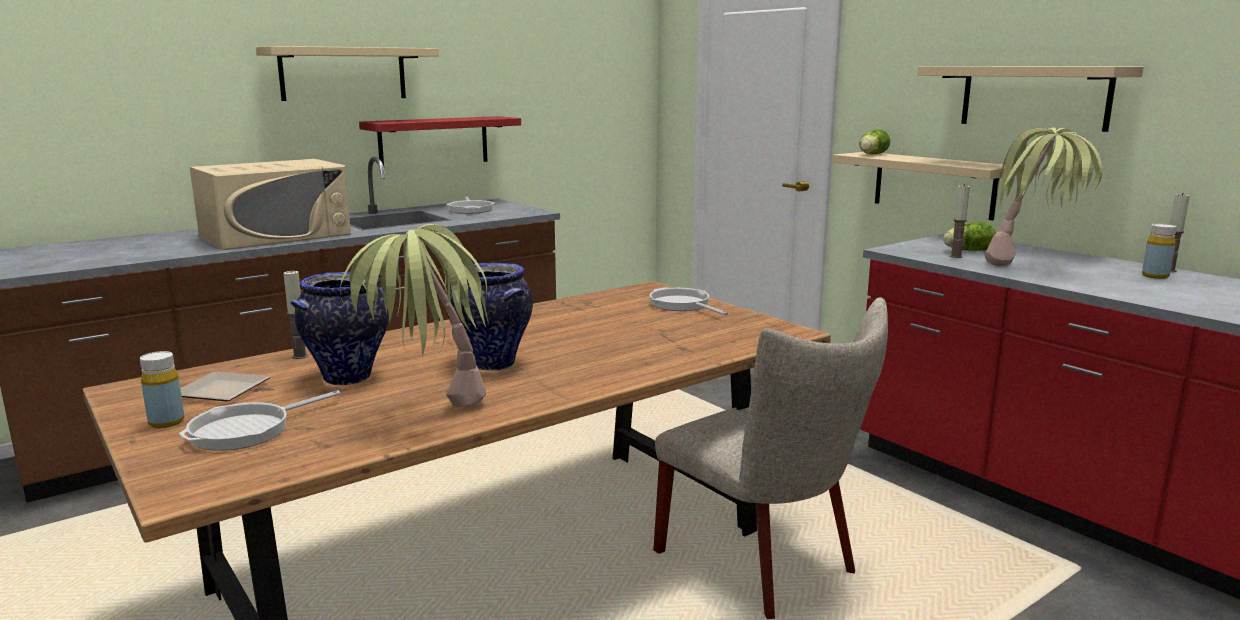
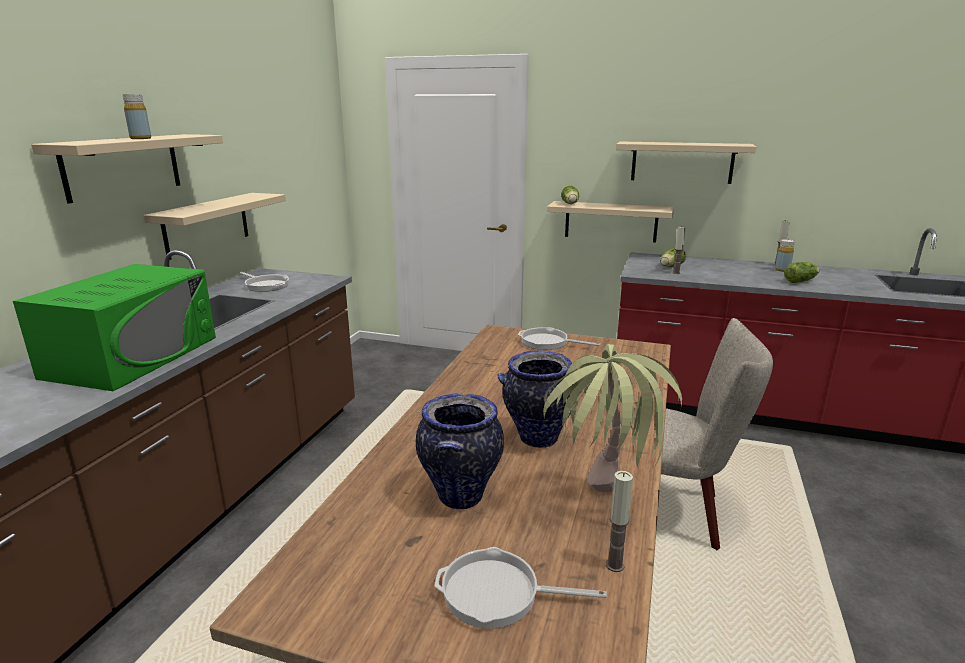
camera: 35 degrees left, 5 degrees up
yellow bottle [140,351,184,428] -> yellow bottle moved to [123,94,151,139]
frying pan [179,390,340,451] -> frying pan turned 90 degrees clockwise [435,547,607,628]
plate [180,371,270,402] -> none
beige microwave [190,159,351,250] -> green microwave [13,264,216,391]
candle [283,270,308,359] -> candle moved to [606,471,633,572]
red shelf [359,116,521,166] -> beige shelf [144,193,286,260]
potted plant [985,127,1103,266] -> none
none -> lettuce [784,262,819,283]

